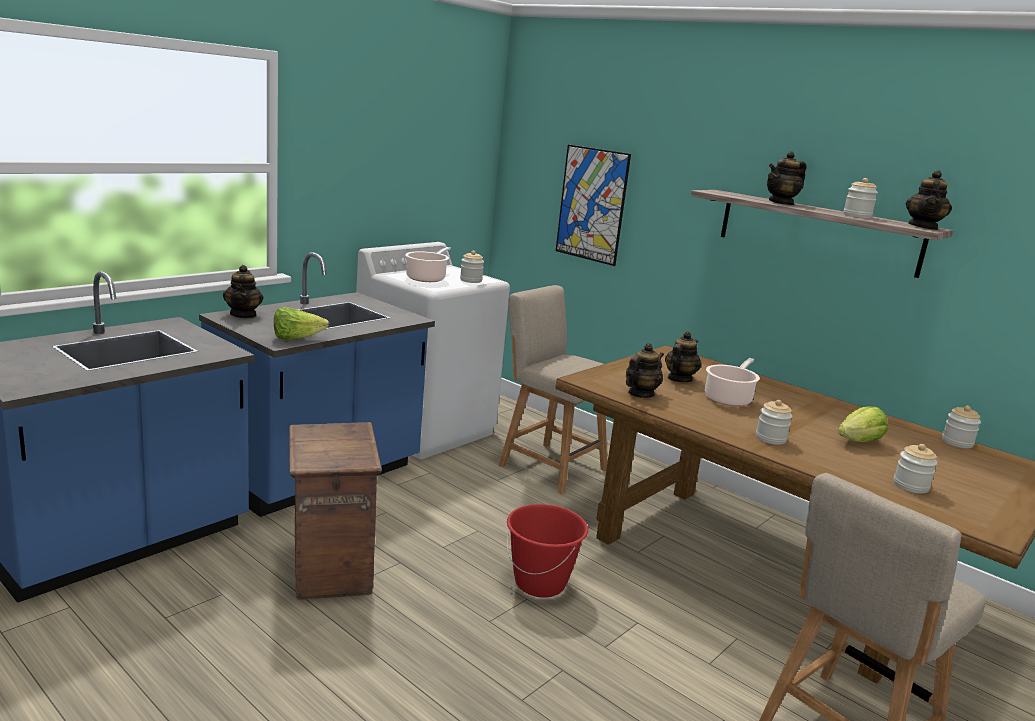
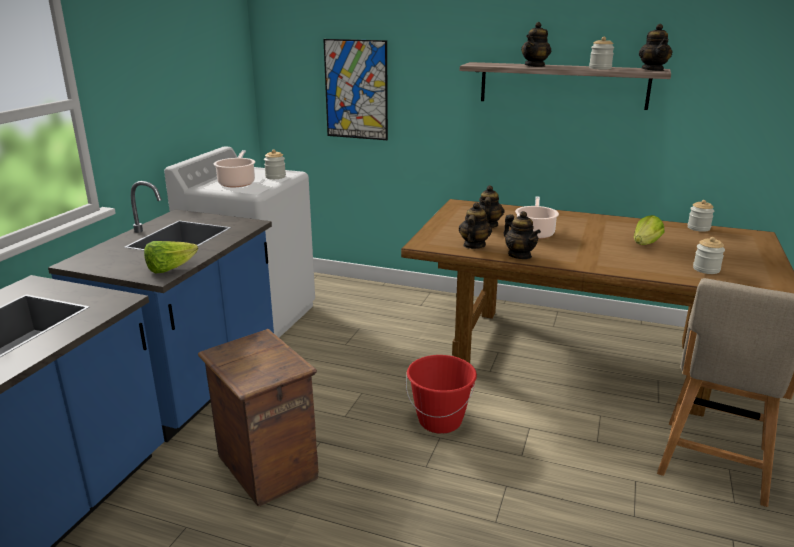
camera: 20 degrees left, 5 degrees up
teapot [223,265,263,318] -> teapot moved to [504,211,541,259]
beige chair [499,285,607,494] -> none
jar [756,400,792,445] -> none

